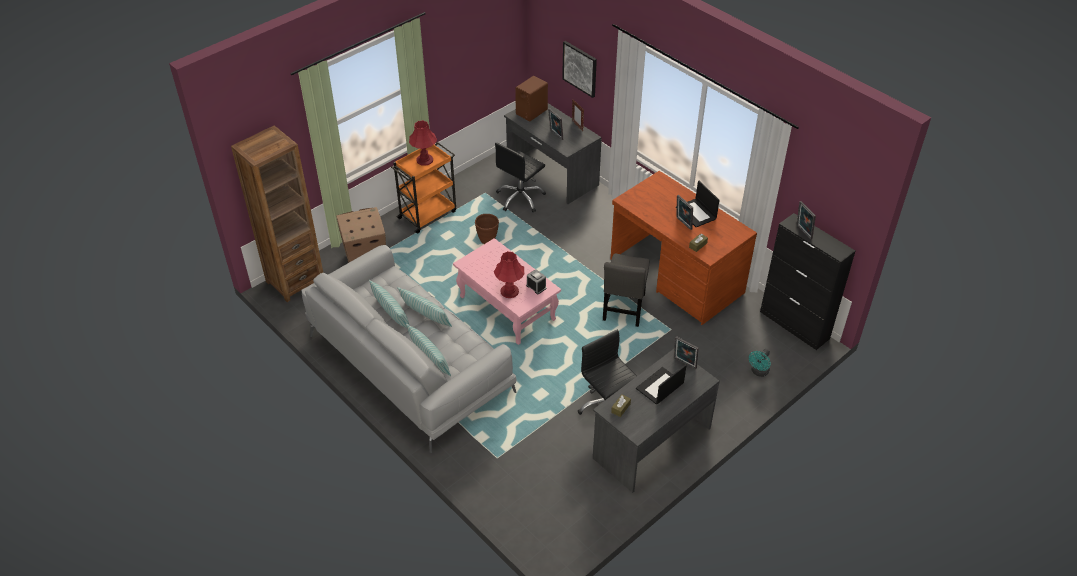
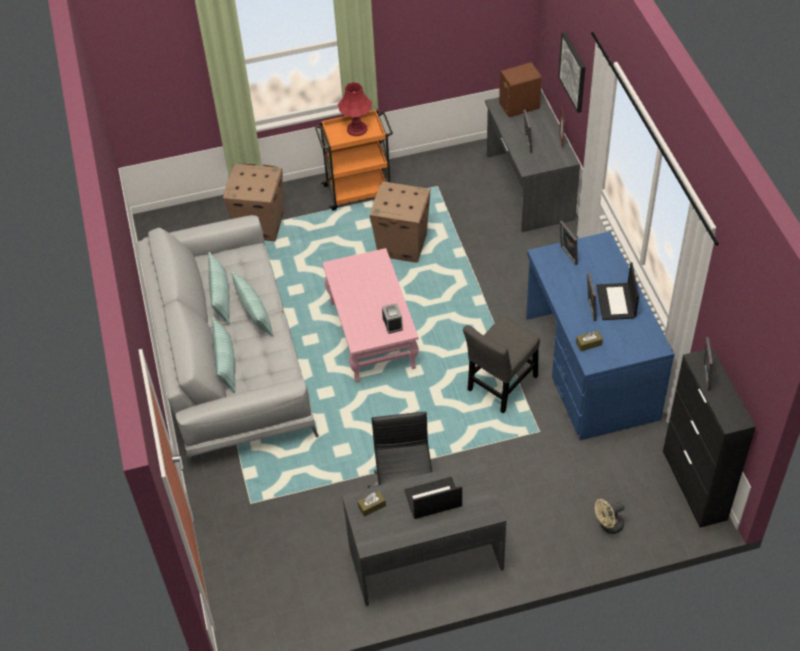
camera: 30 degrees right, 5 degrees up
brown bookcase [231,125,323,302] -> none
brown planter [475,214,499,244] -> cardboard box [370,181,431,263]
red table lamp [494,251,524,298] -> none
black office chair [495,143,546,212] -> none
brown desk [610,171,757,325] -> blue desk [526,231,674,440]
picture frame [674,336,699,369] -> picture frame moved to [560,221,578,265]
turquoise fan [749,349,771,377] -> beige fan [595,499,625,534]

